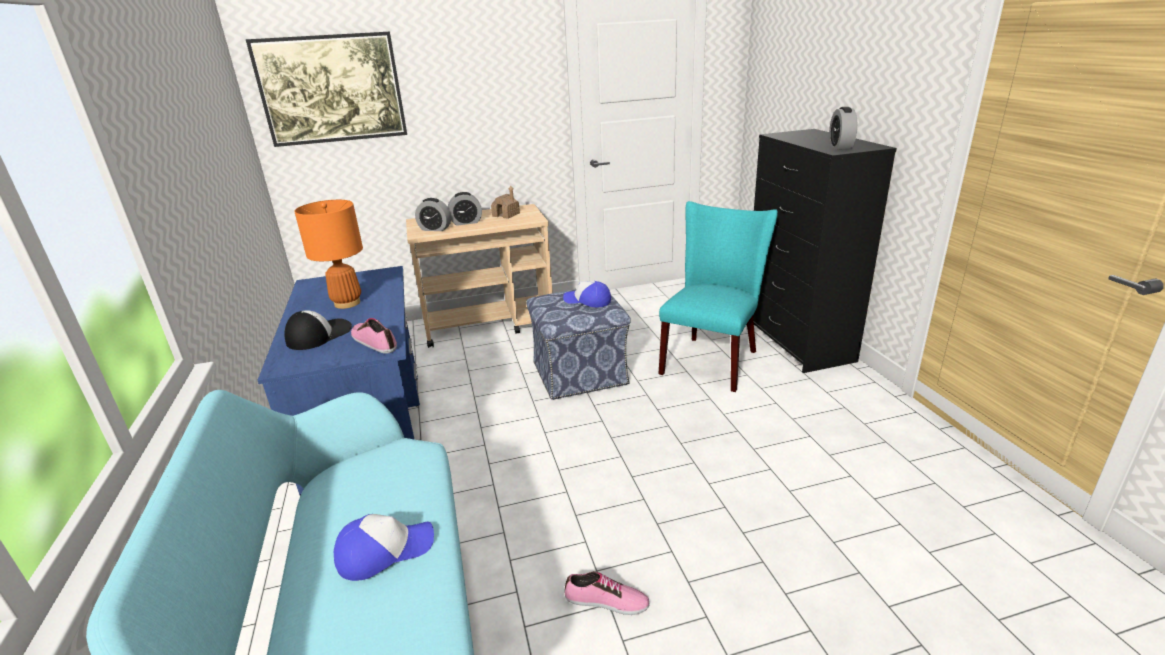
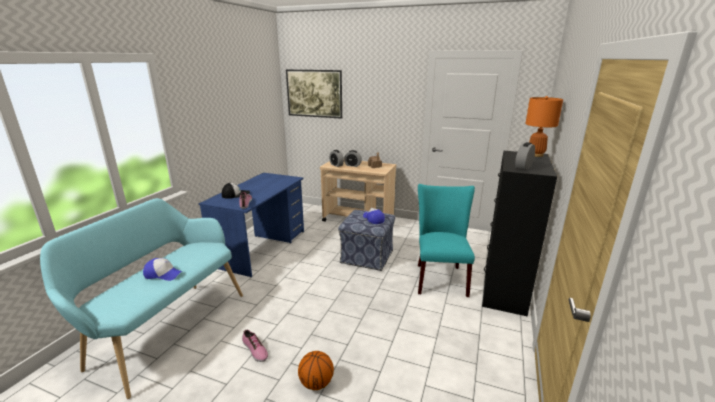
camera: 35 degrees right, 5 degrees down
orange table lamp [294,200,363,309] -> orange table lamp moved to [525,96,563,157]
turquoise chair [659,201,778,392] -> turquoise chair turned 60 degrees counterclockwise [418,184,475,297]
none -> basketball [298,351,334,390]

